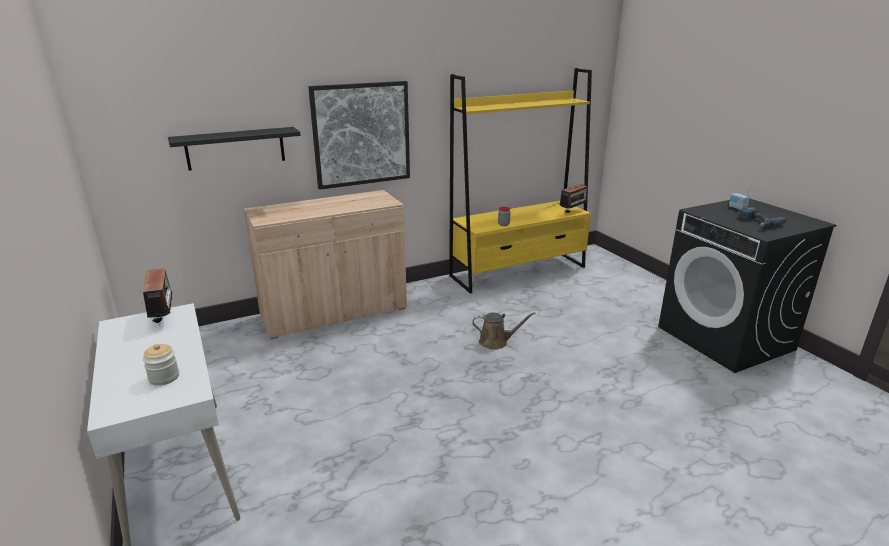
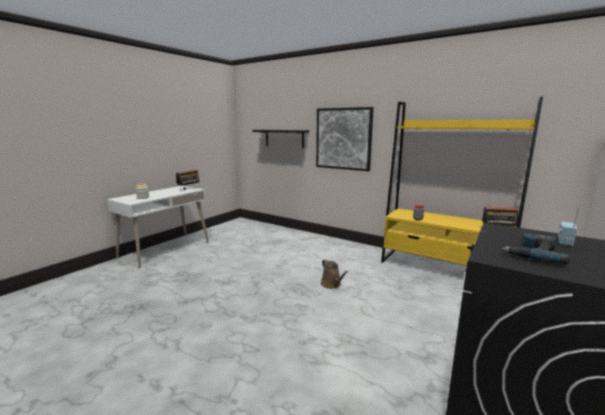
camera: 60 degrees right, 10 degrees down
beige cabinet [244,190,407,339] -> none

